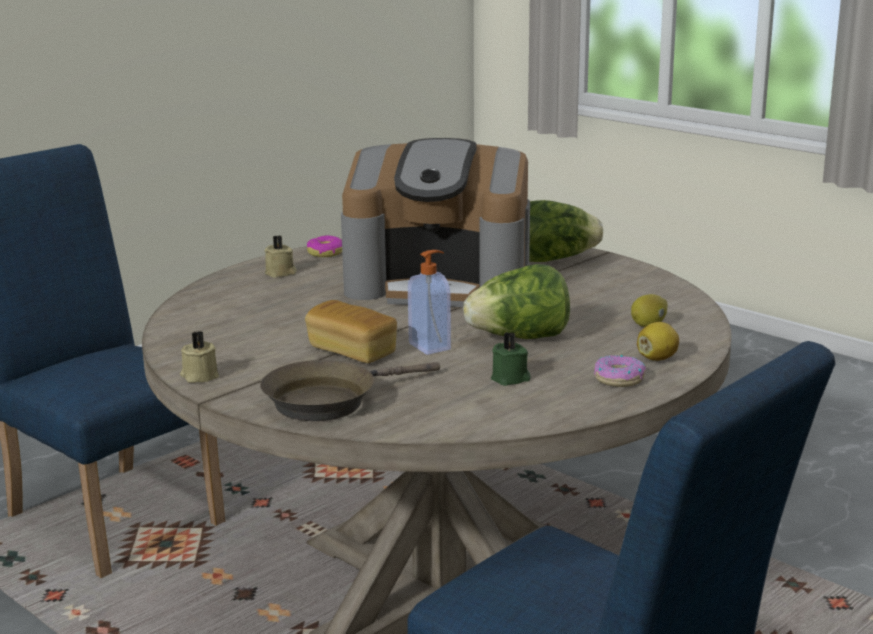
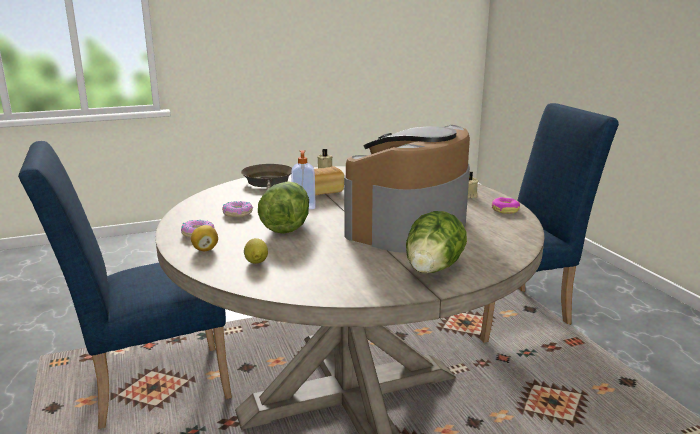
camera: 115 degrees right, 0 degrees up
green candle [491,332,531,386] -> donut [222,201,253,217]

